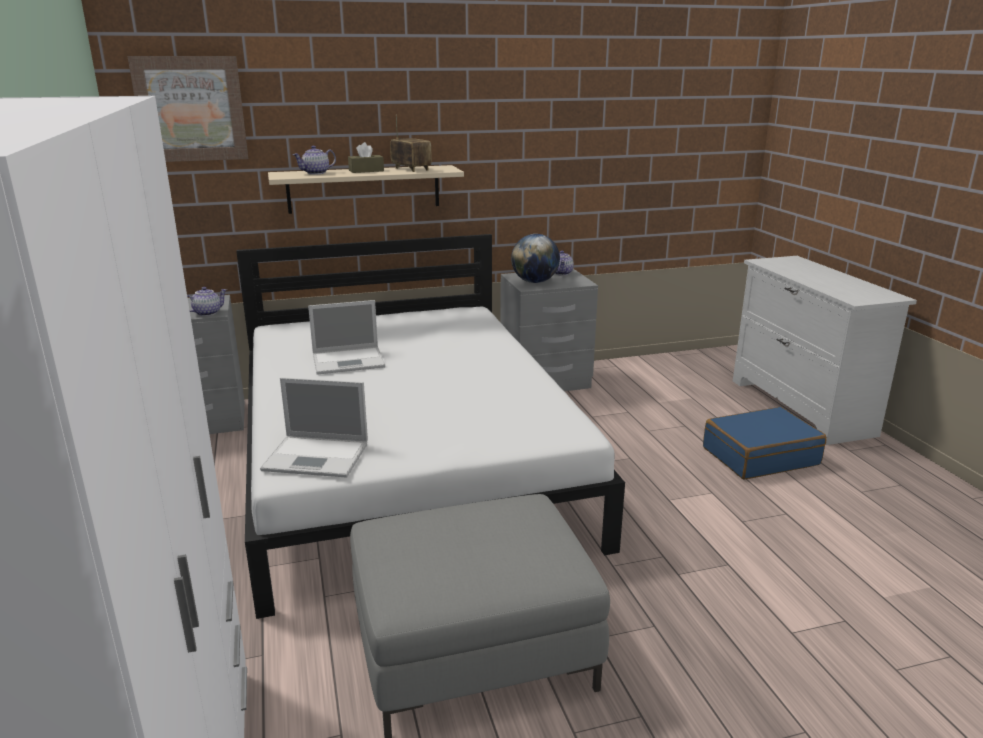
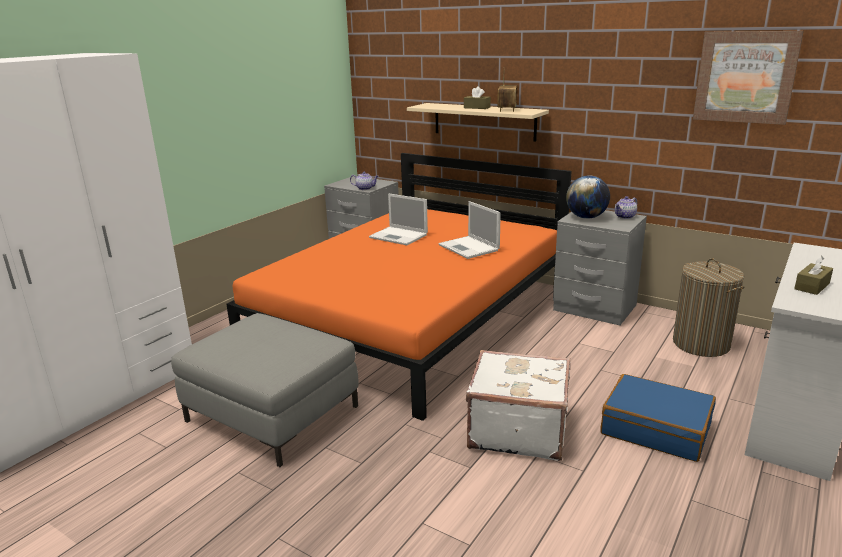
camera: 50 degrees right, 0 degrees up
picture [128,56,248,162] -> picture moved to [693,31,804,125]
white bed [236,234,625,619] -> orange bed [226,153,572,421]
laptop [260,377,368,478] -> laptop moved to [439,201,501,259]
teapot [293,146,336,175] -> none
none -> white suitcase [466,350,570,461]
none -> laundry basket [673,258,745,357]
none -> brown tissue box [794,256,833,295]

